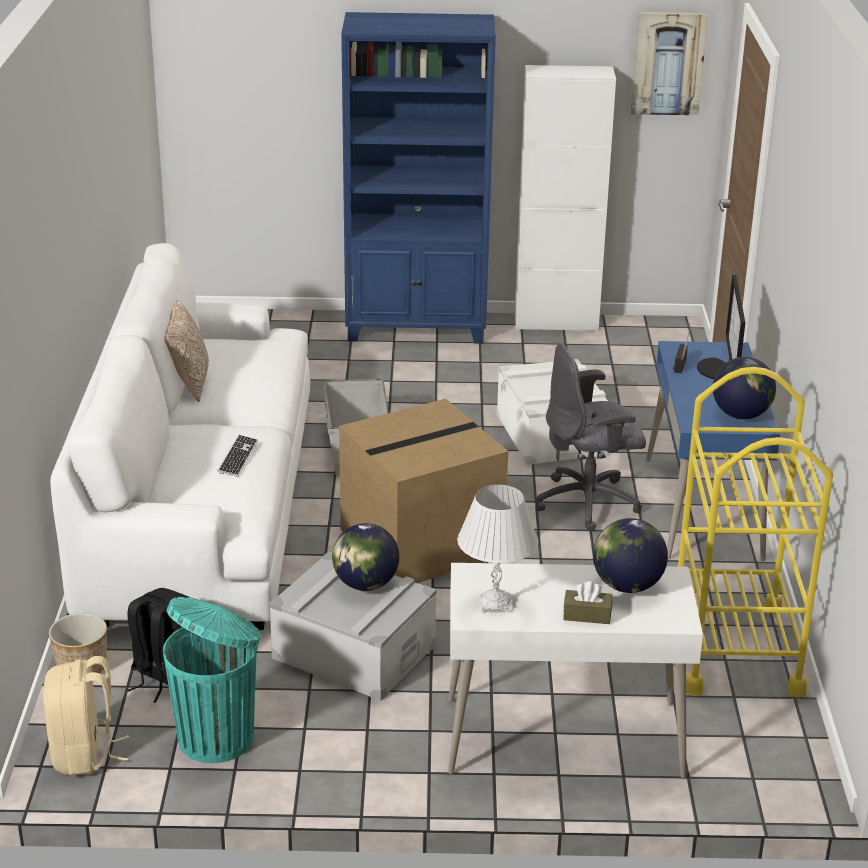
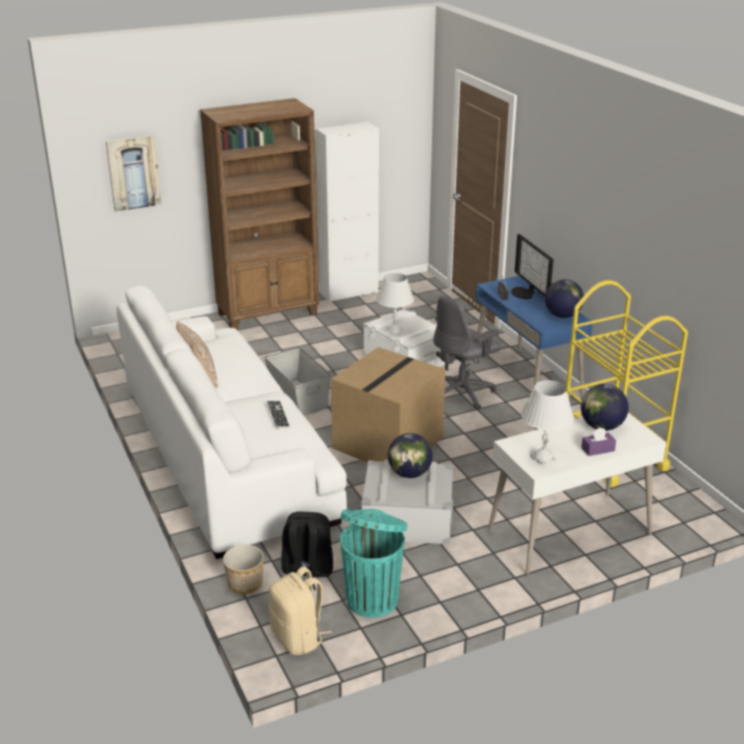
camera: 25 degrees left, 0 degrees up
blue bookcase [341,12,496,344] -> brown bookcase [200,98,319,331]
brown tissue box [563,581,612,624] -> purple tissue box [581,428,616,456]
picture [631,12,708,116] -> picture moved to [106,135,162,212]
none -> white table lamp [376,273,414,335]

